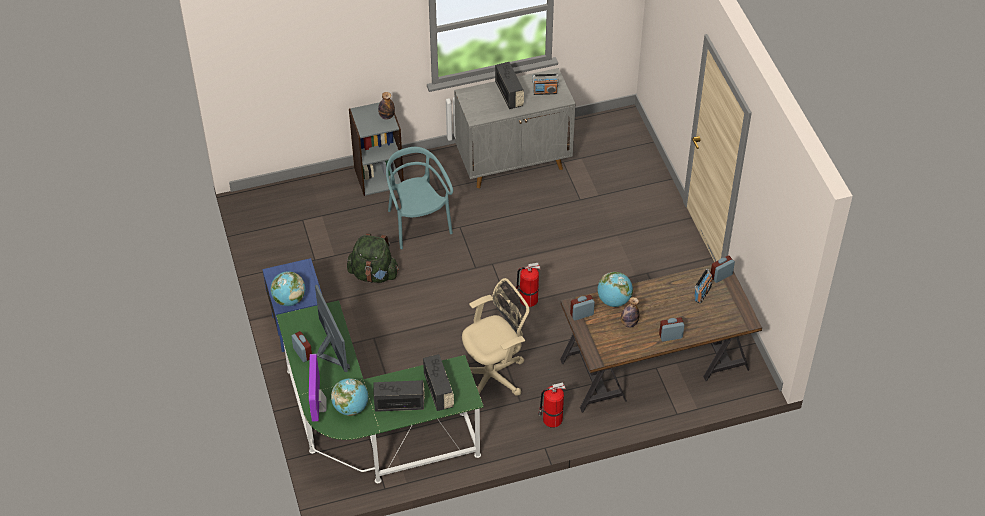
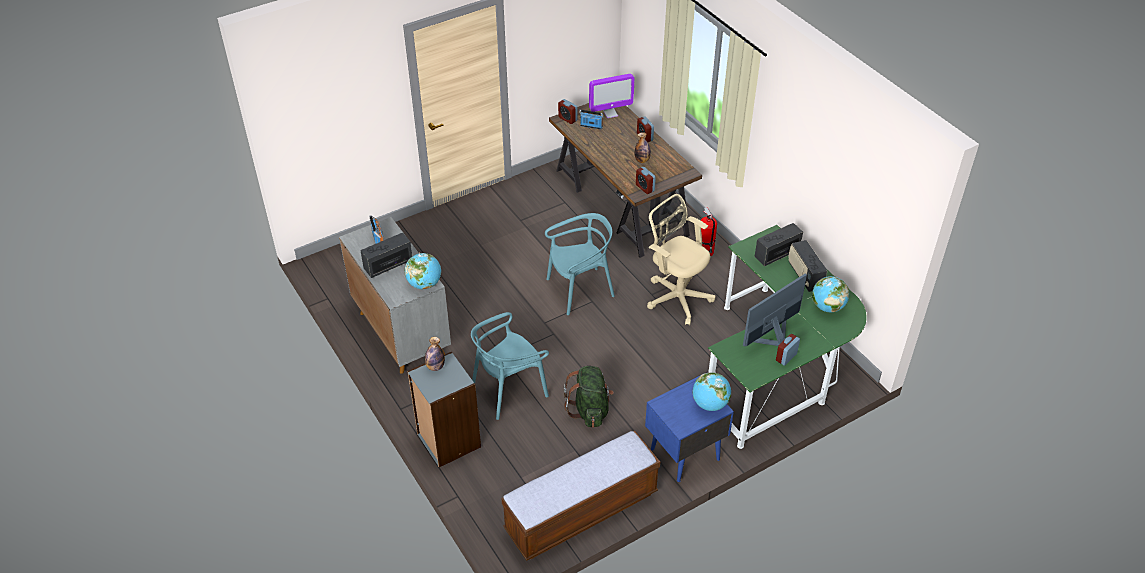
camera: 105 degrees left, 5 degrees down
monitor [309,354,327,422] -> monitor moved to [589,74,635,118]
fire extinguisher [515,263,540,307] -> turquoise chair [545,213,615,315]
globe [598,272,633,307] -> globe moved to [405,253,441,289]
none -> bench [501,431,660,561]

